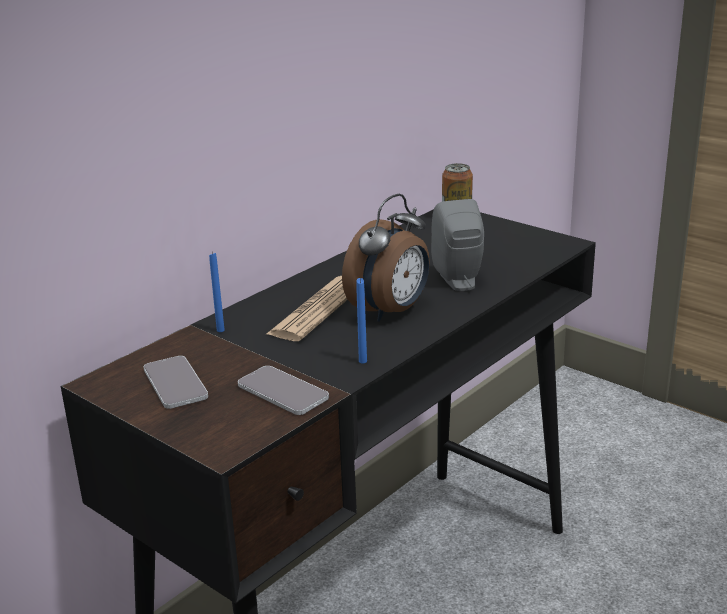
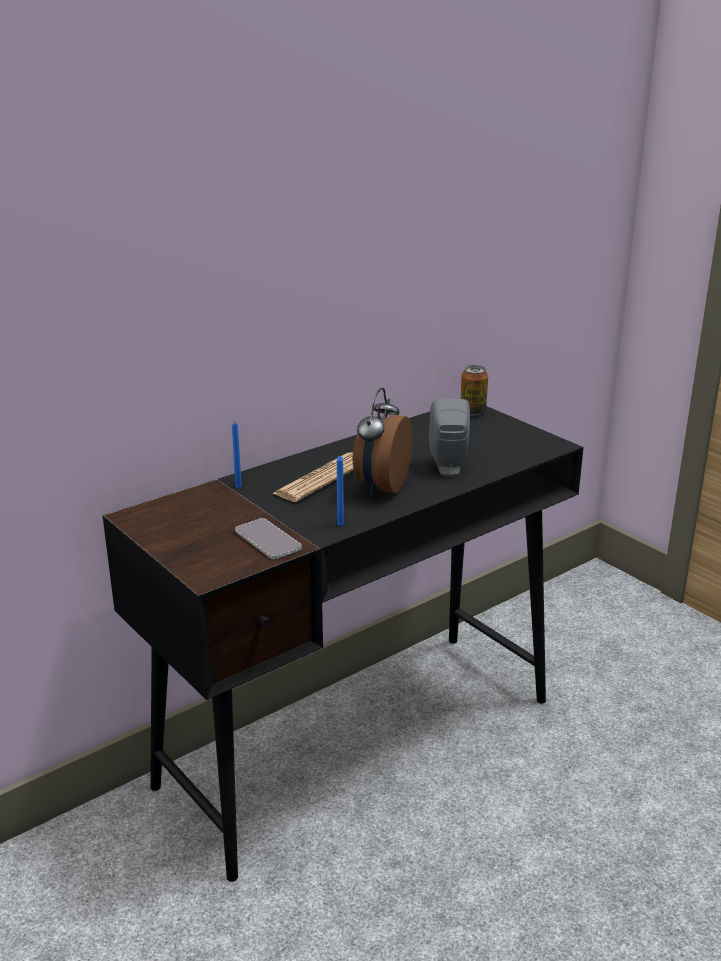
camera: 10 degrees right, 0 degrees up
phone [143,356,208,409] -> none
alarm clock [342,194,430,322] -> alarm clock turned 150 degrees clockwise [352,388,413,495]

